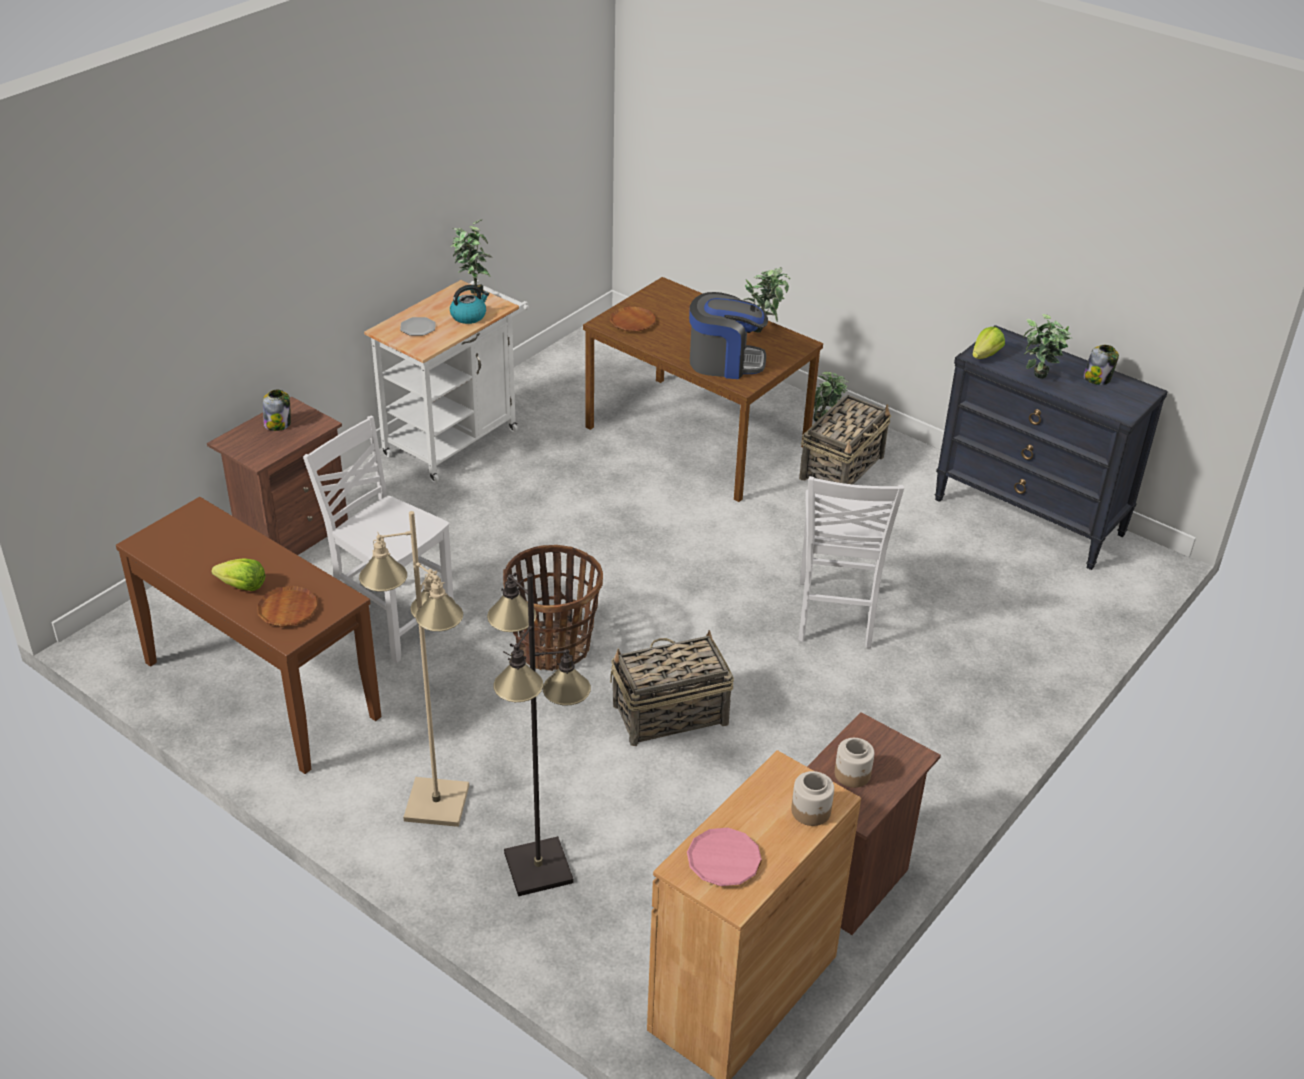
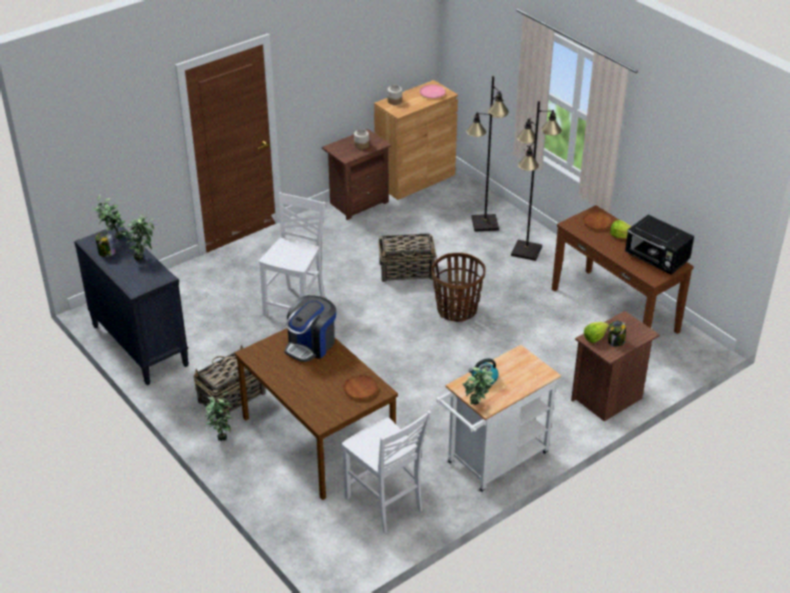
camera: 165 degrees left, 0 degrees up
white chair [303,416,454,663] -> white chair moved to [342,410,431,533]
beige floor lamp [359,511,469,827] -> black floor lamp [511,101,562,261]
plate [400,317,436,336] -> none
coffee machine [689,292,768,379] -> coffee machine turned 75 degrees counterclockwise [285,295,336,362]
potted plant [743,267,790,332] -> potted plant moved to [93,194,125,240]
lettuce [972,327,1005,359] -> lettuce moved to [584,322,609,343]
none -> black microwave [625,215,694,275]

